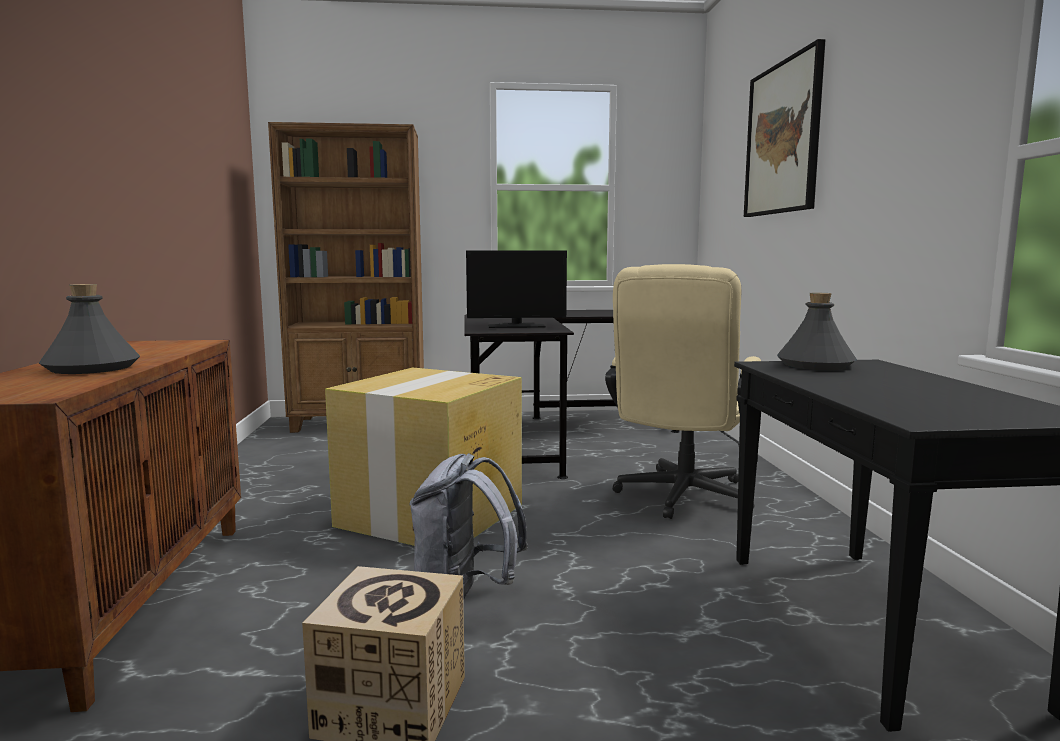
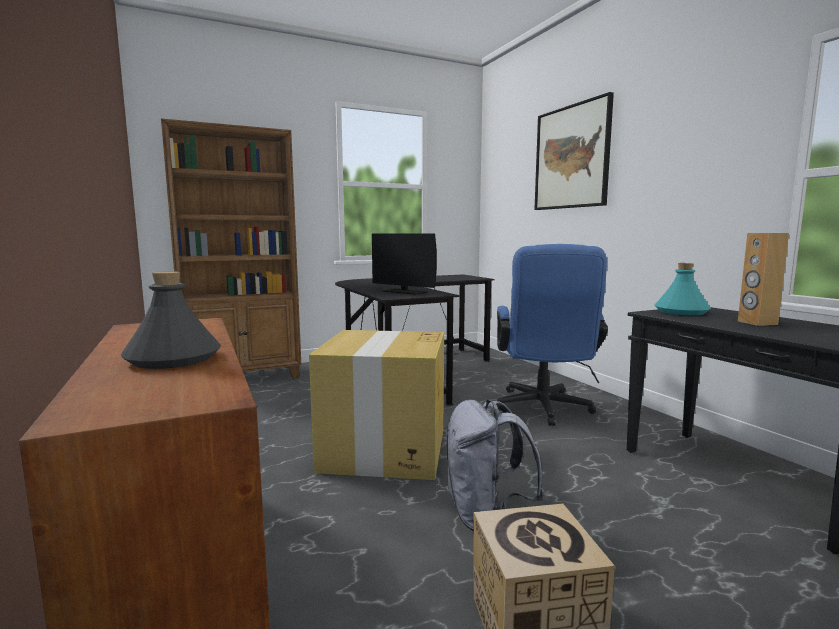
camera: 20 degrees left, 0 degrees up
monitor [466,251,567,328] -> monitor turned 60 degrees clockwise [372,233,437,294]
beige office chair [605,264,761,519] -> blue office chair [496,244,608,426]
grey bottle [777,293,857,370] -> turquoise bottle [654,263,711,315]
none -> brown speaker [738,233,789,326]

